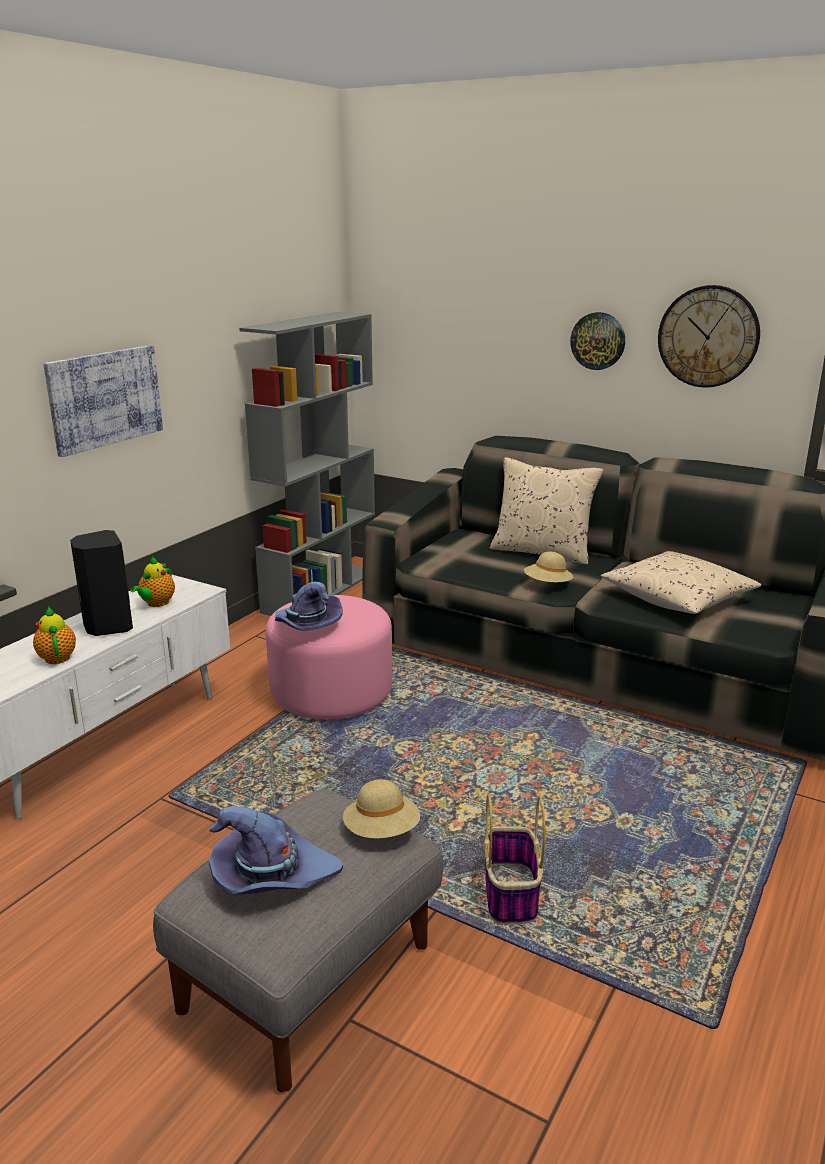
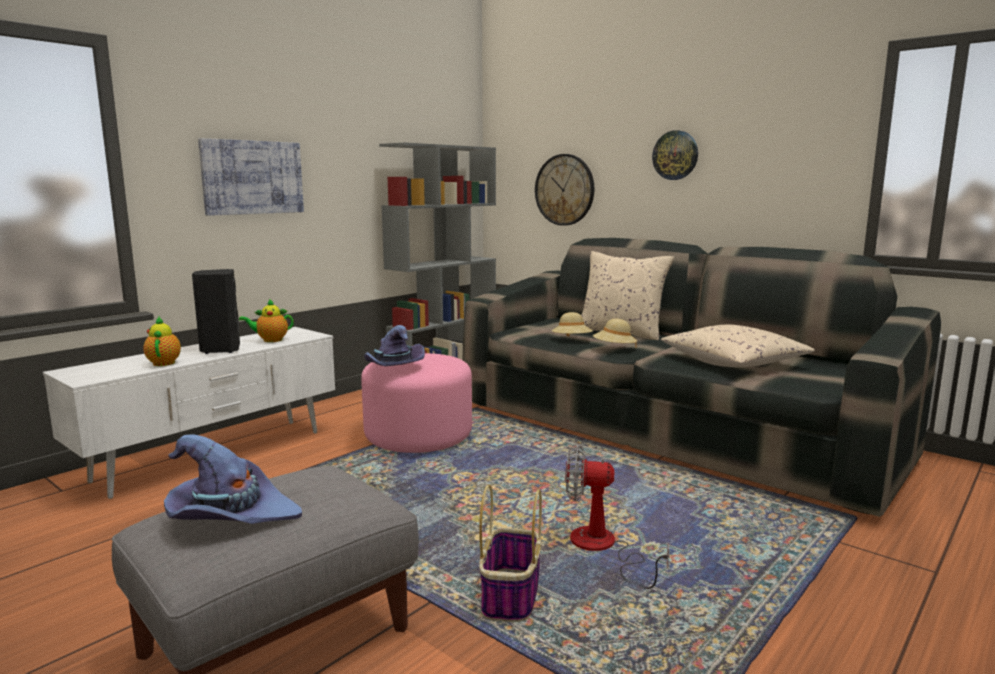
camera: 10 degrees right, 10 degrees down
teapot [130,557,175,607] -> teapot turned 45 degrees clockwise [239,299,294,342]
beige hat [343,779,420,838] -> beige hat moved to [552,312,593,336]
wall clock [658,285,760,388] -> wall clock moved to [535,154,594,226]
none -> fan [565,444,669,589]

